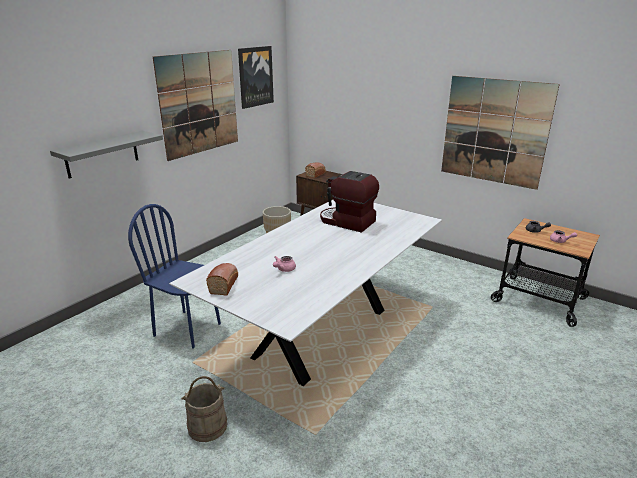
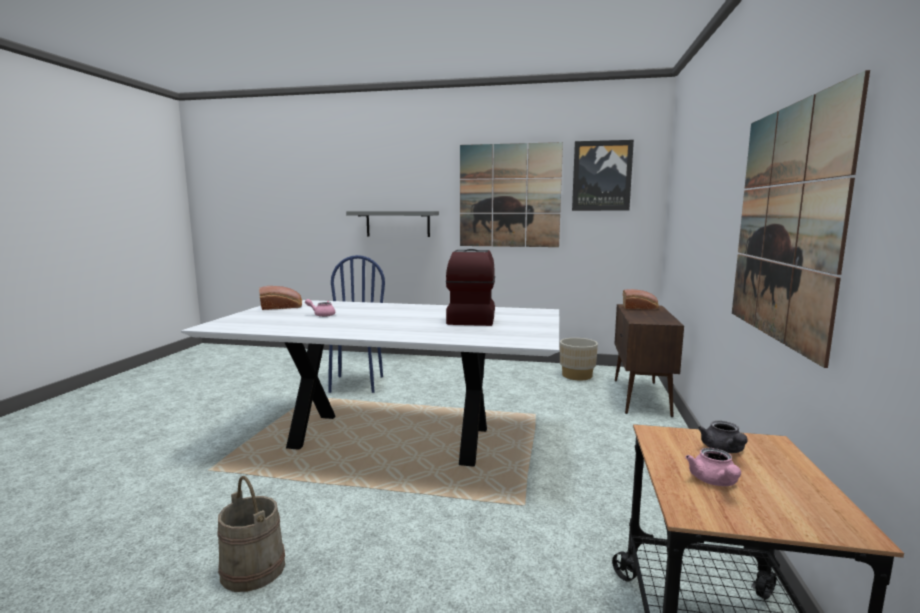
camera: 65 degrees right, 15 degrees down
beige bucket [181,376,227,442] -> beige bucket moved to [217,476,285,592]

